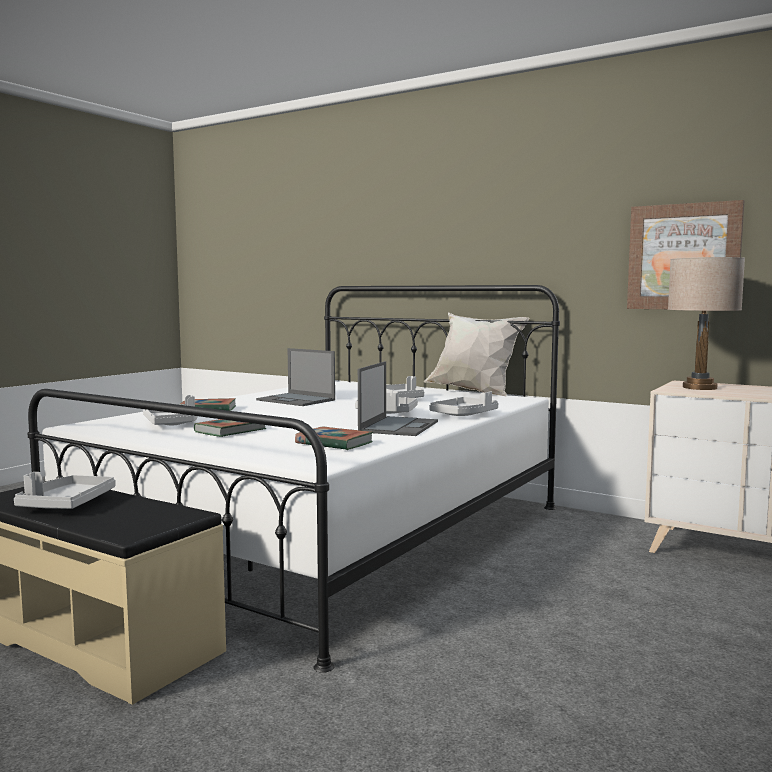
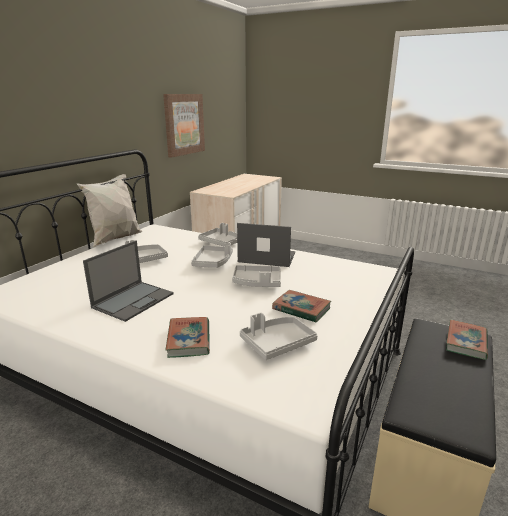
camera: 95 degrees left, 15 degrees up
grey tray [14,472,115,509] -> grey tray moved to [232,265,281,287]
book [295,427,373,450] -> book moved to [446,320,488,360]
beige table lamp [668,257,745,390] -> none

